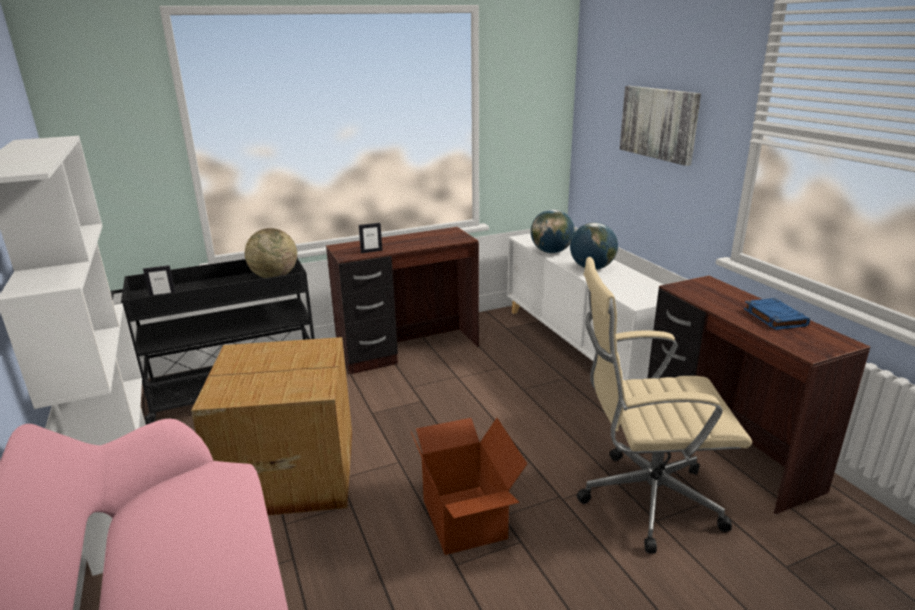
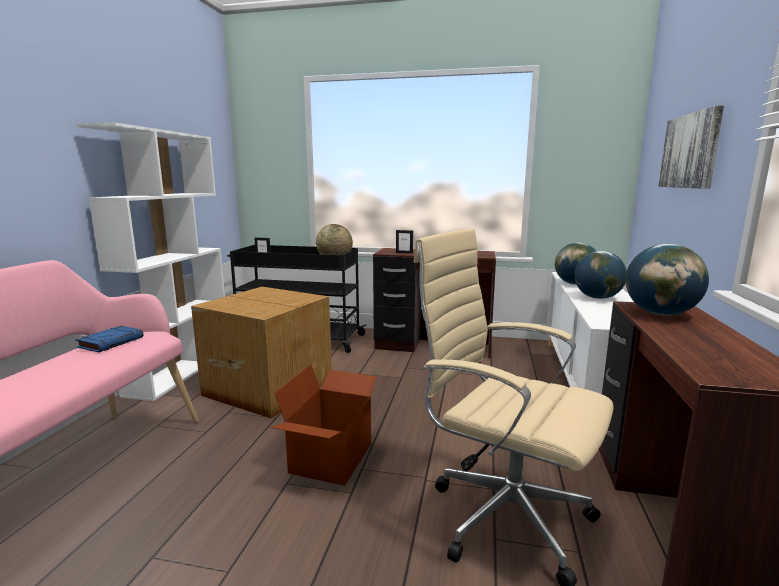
camera: 35 degrees right, 10 degrees down
blue book [744,298,810,330] -> blue book moved to [75,326,143,352]
none -> globe [625,244,709,315]

